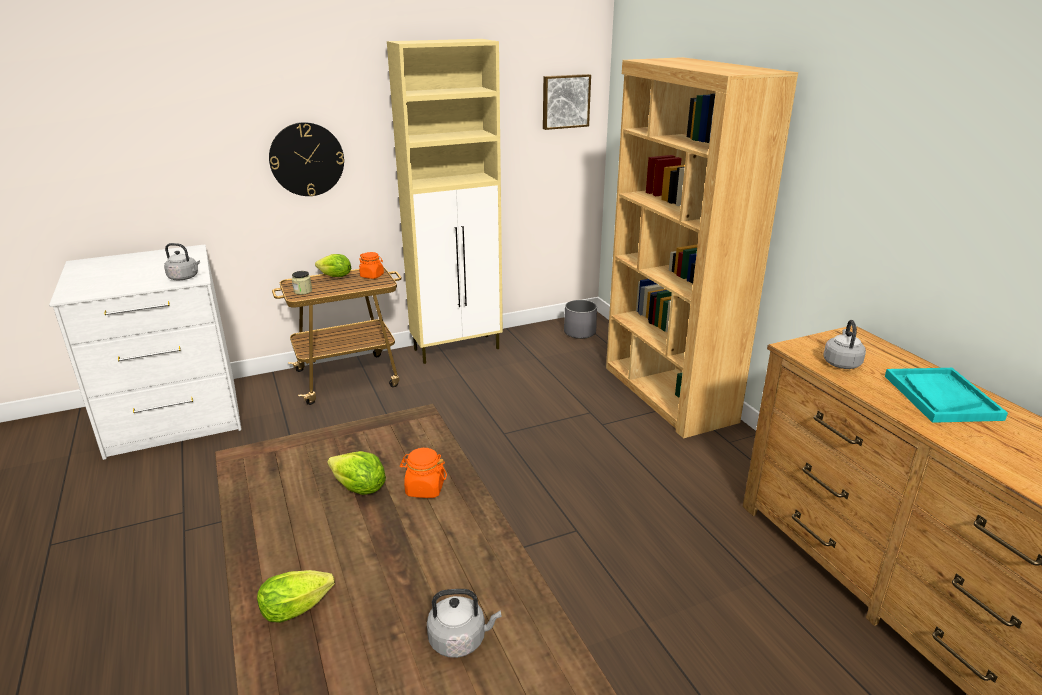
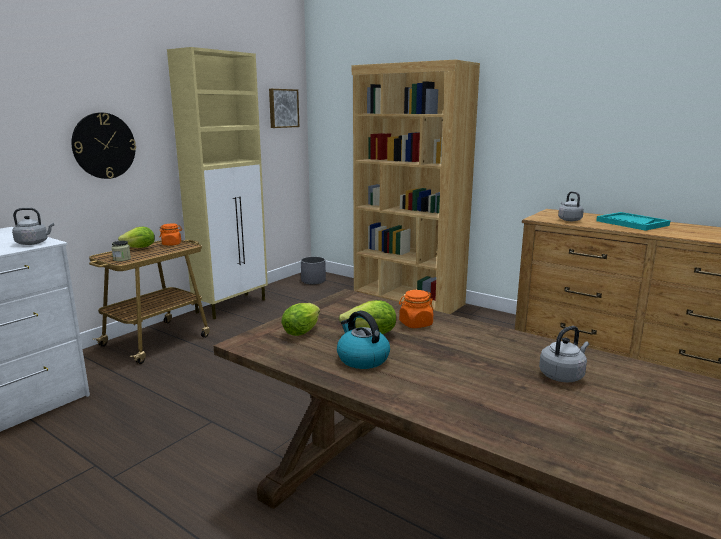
camera: 30 degrees left, 10 degrees down
lettuce [257,570,335,623] -> lettuce moved to [281,303,320,336]
none -> kettle [337,311,390,369]

